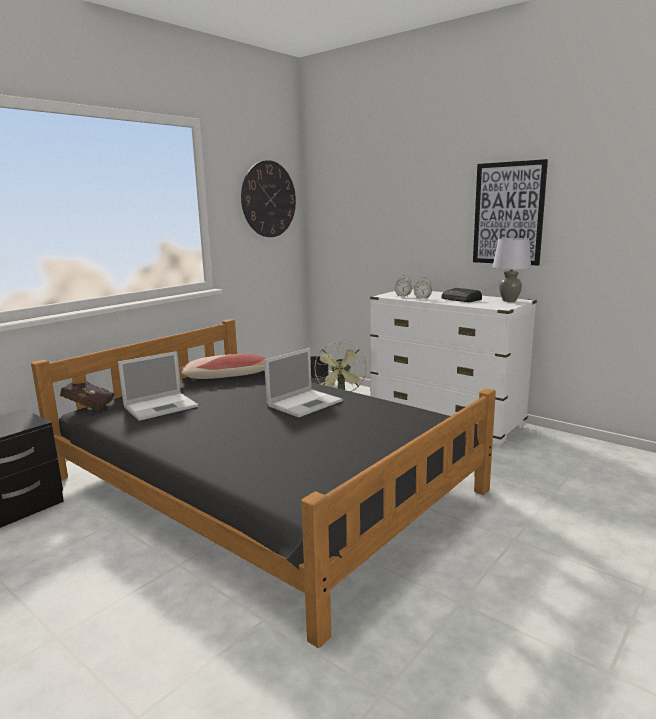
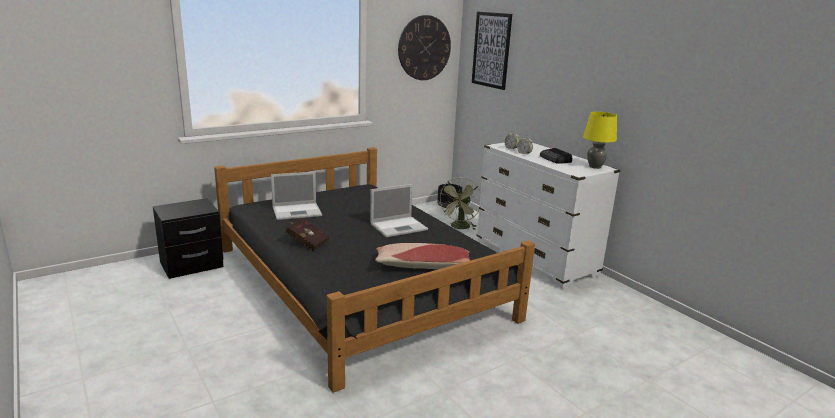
camera: 15 degrees right, 5 degrees up
red book [60,382,114,411] -> red book moved to [286,218,329,251]
pillow [179,354,266,379] -> pillow moved to [375,243,470,269]
picture [473,159,548,266] -> picture moved to [472,12,512,90]
grey table lamp [493,238,531,302] -> yellow table lamp [583,112,617,169]

